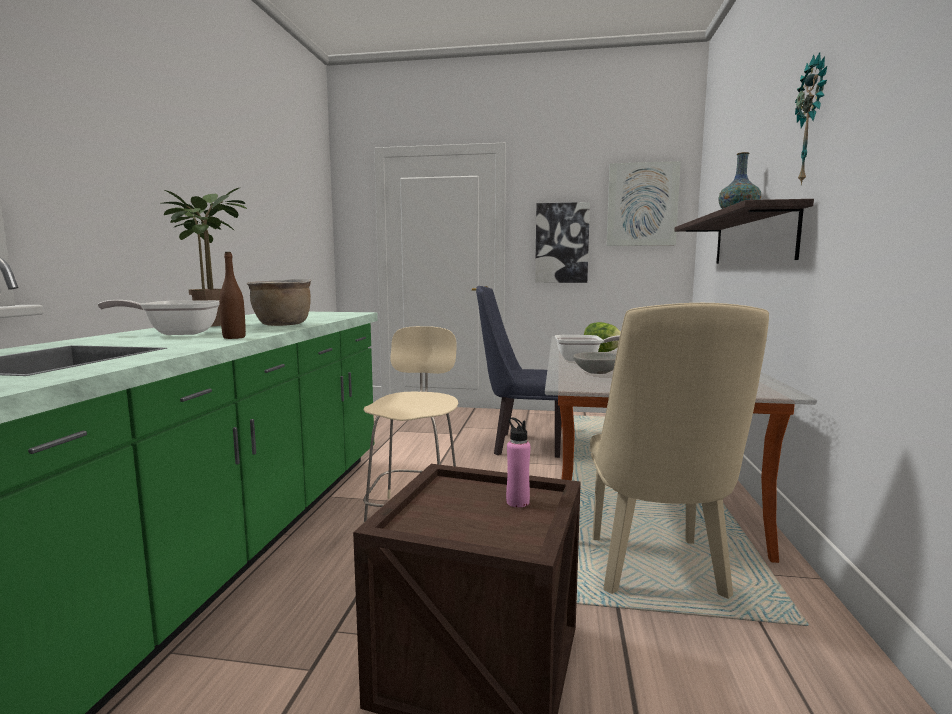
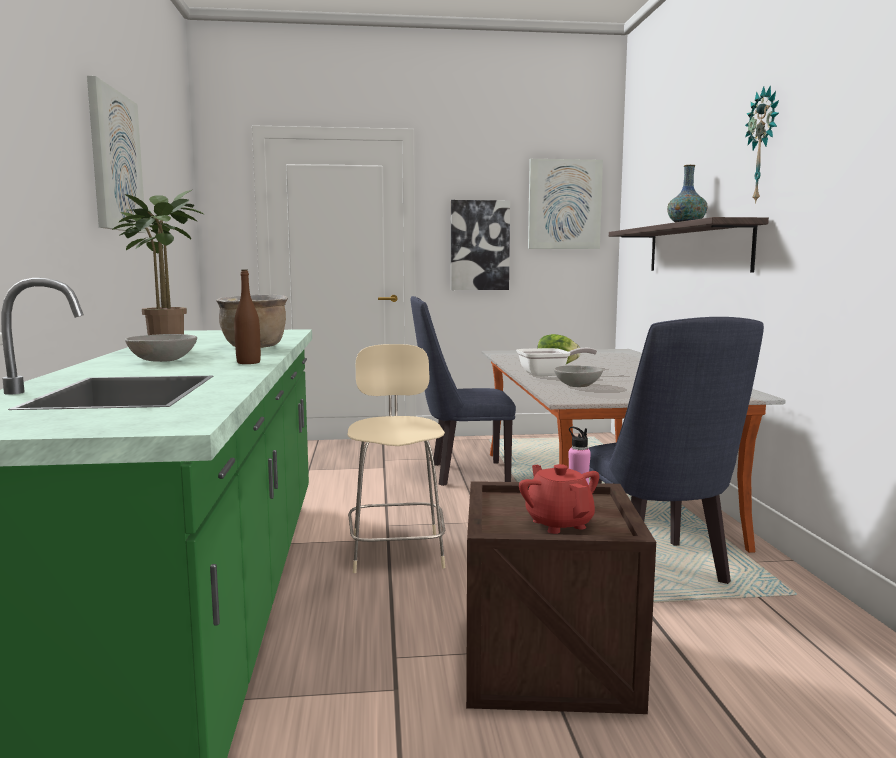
camera: 15 degrees left, 0 degrees up
frying pan [98,300,219,335] -> grey bowl [125,334,197,362]
beige chair [590,303,769,599] -> blue chair [588,317,764,584]
none -> picture [87,76,146,233]
none -> red teapot [519,464,599,534]

